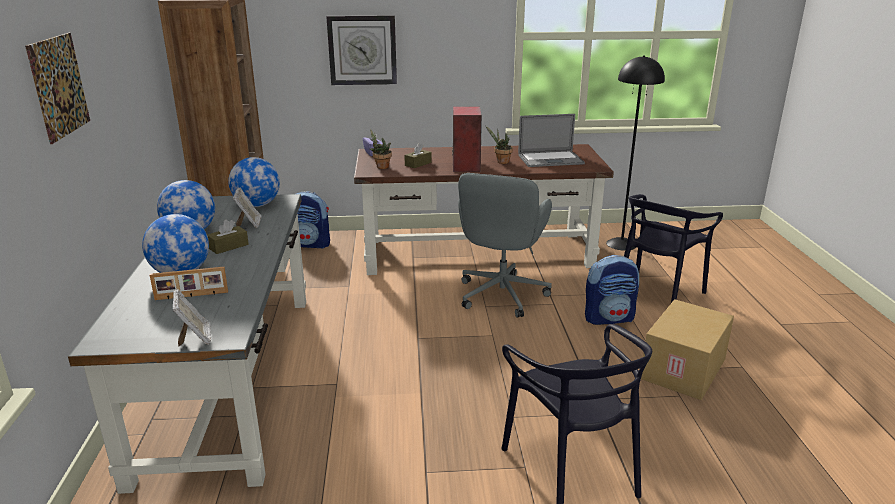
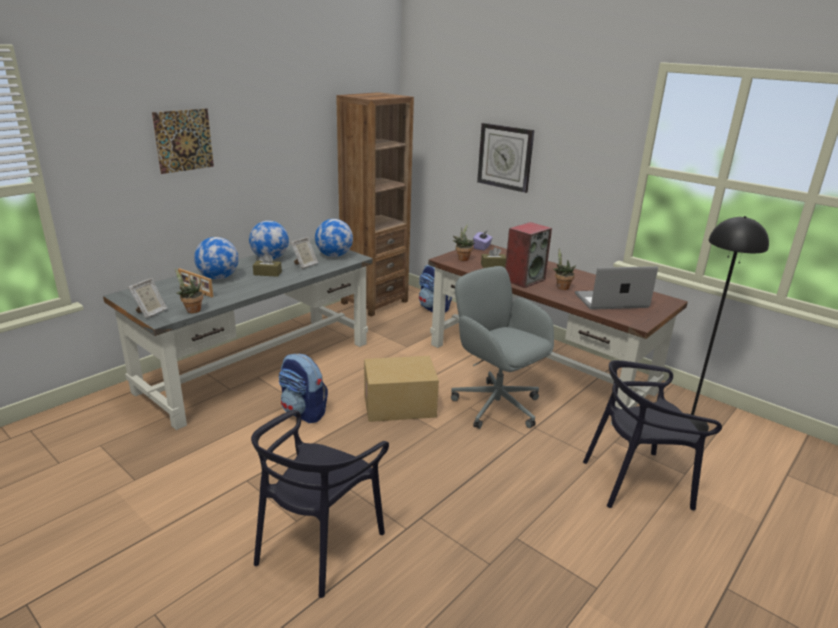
camera: 45 degrees right, 0 degrees up
grey office chair [458,173,552,318] -> grey office chair turned 75 degrees clockwise [451,266,554,429]
laptop [518,114,585,167] -> laptop turned 135 degrees clockwise [575,266,658,310]
backpack [585,255,639,325] -> backpack moved to [278,354,328,423]
cardboard box [641,299,734,400] -> cardboard box moved to [364,356,439,422]
none -> potted plant [175,268,203,313]

